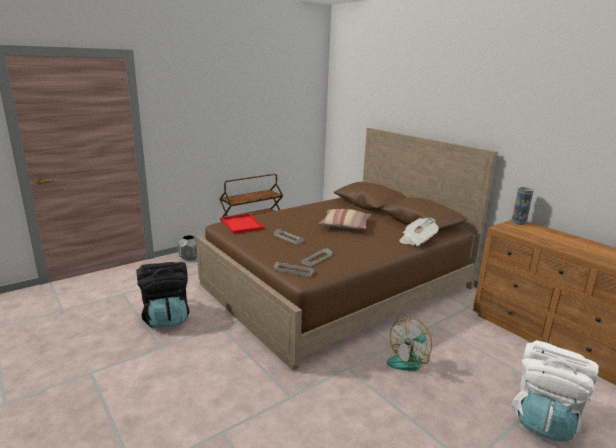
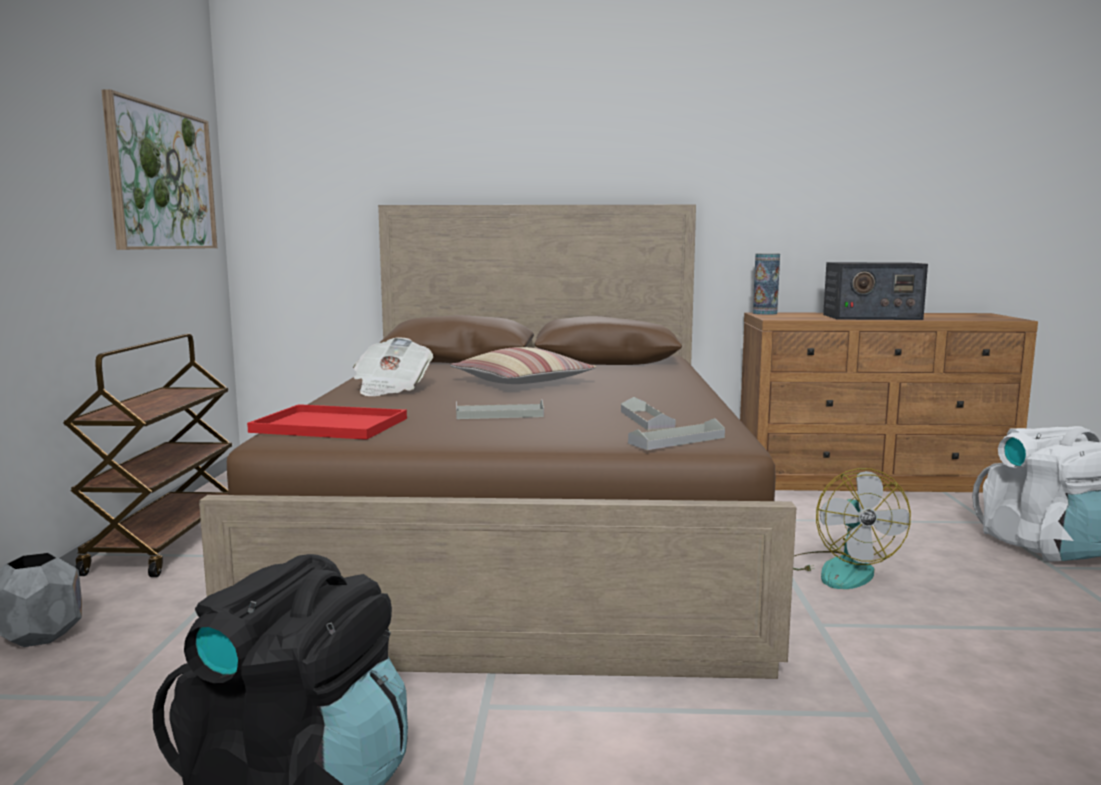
camera: 50 degrees left, 10 degrees down
newspaper [399,218,439,246] -> newspaper moved to [353,337,433,396]
none -> picture [102,90,217,250]
none -> radio [823,262,928,320]

